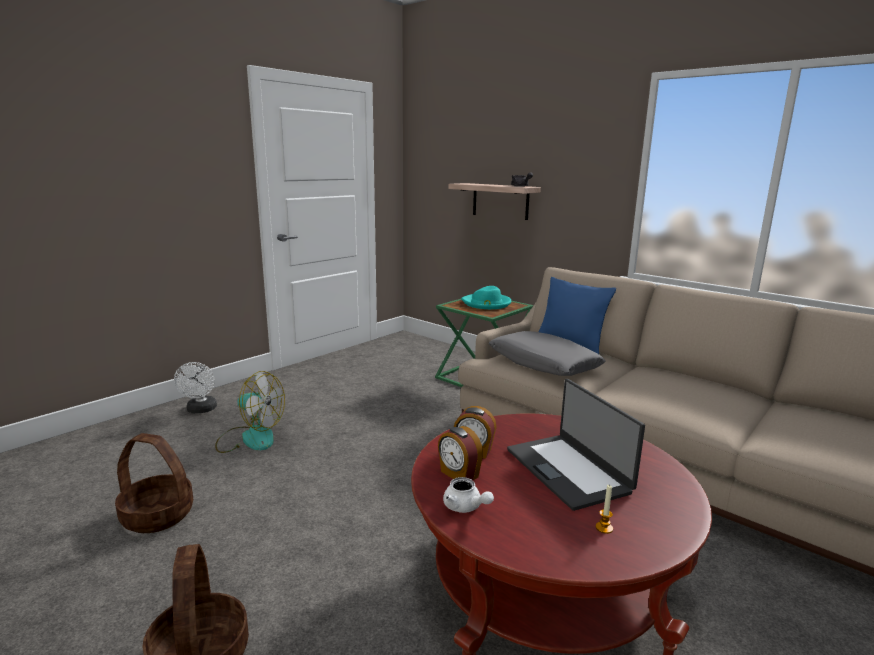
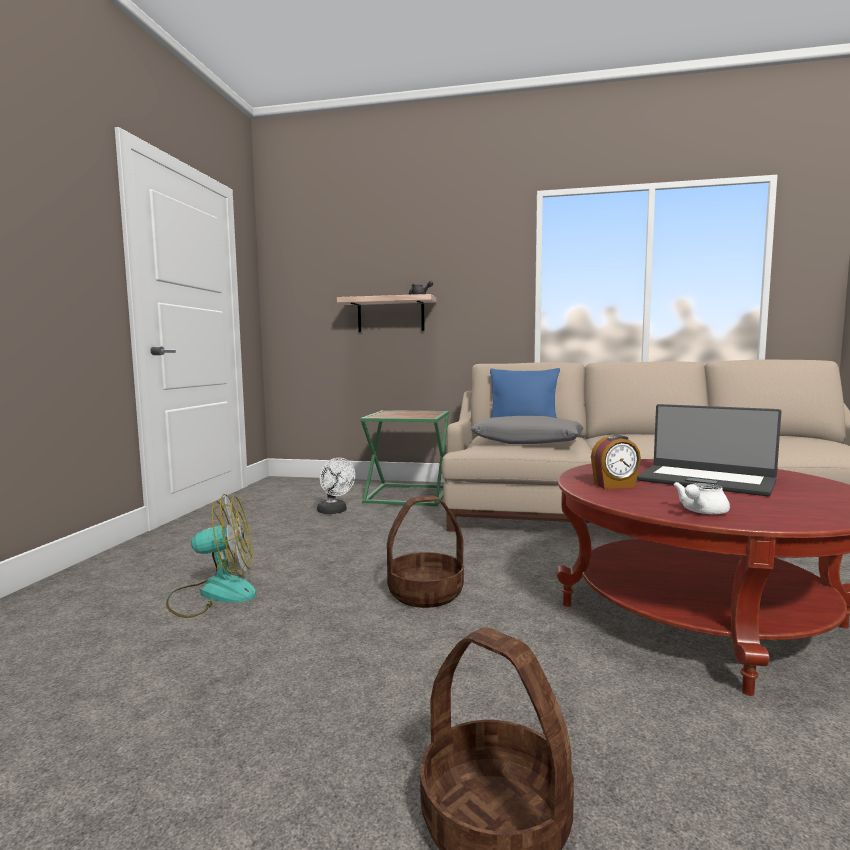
camera: 30 degrees left, 10 degrees down
basket [115,433,193,533] -> basket moved to [387,496,464,608]
white fan [174,362,217,413] -> white fan moved to [317,458,355,514]
alarm clock [438,426,483,480] -> none
white teapot [443,477,494,513] -> white teapot turned 120 degrees clockwise [673,482,730,515]
turquoise hat [461,286,512,309] -> none
candle [596,485,613,534] -> none

